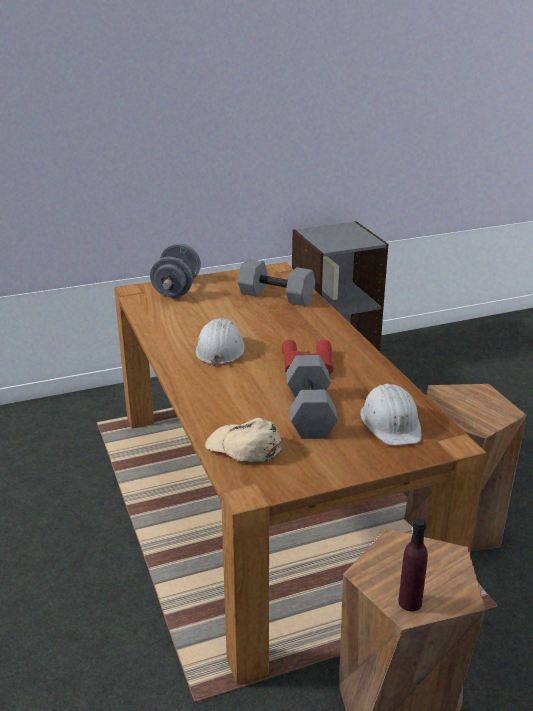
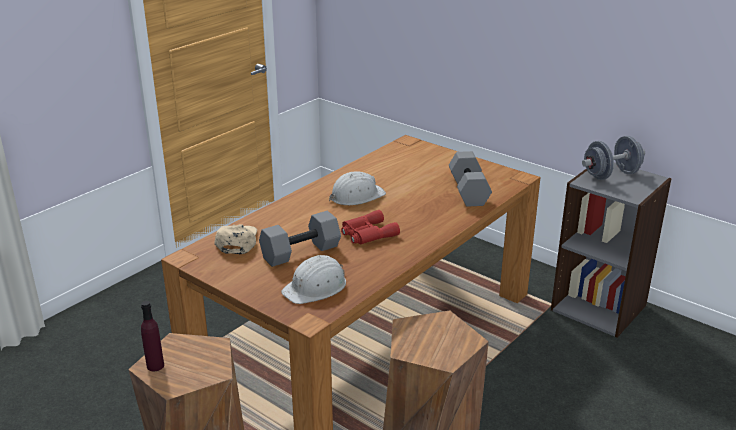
camera: 60 degrees right, 0 degrees up
grey dumbbell [150,243,201,298] -> grey dumbbell moved to [582,136,645,180]

